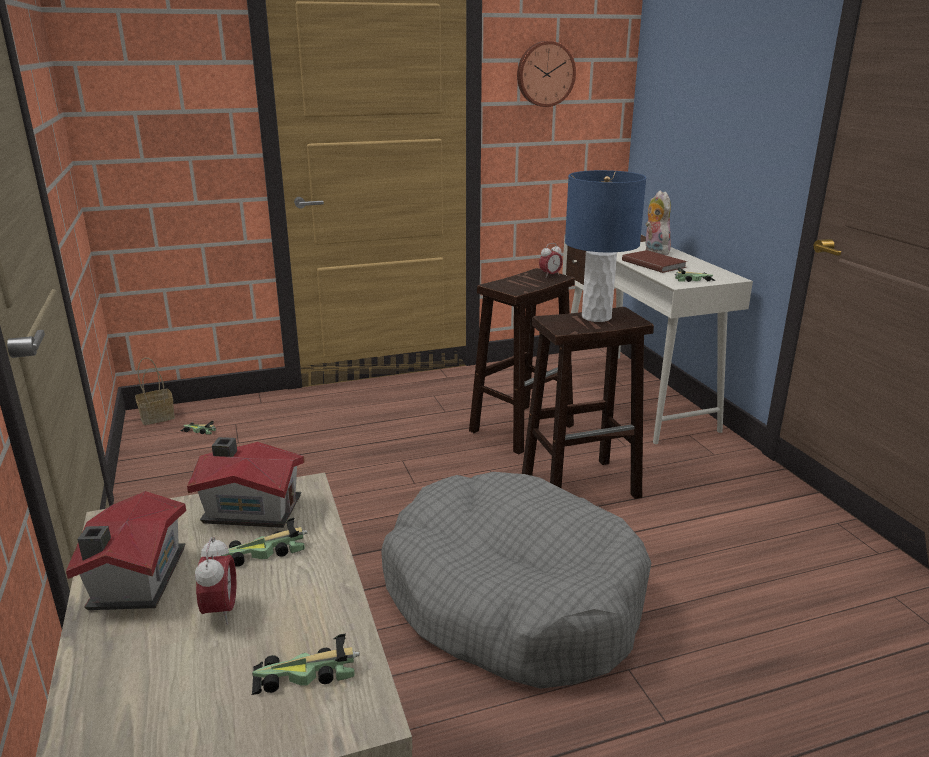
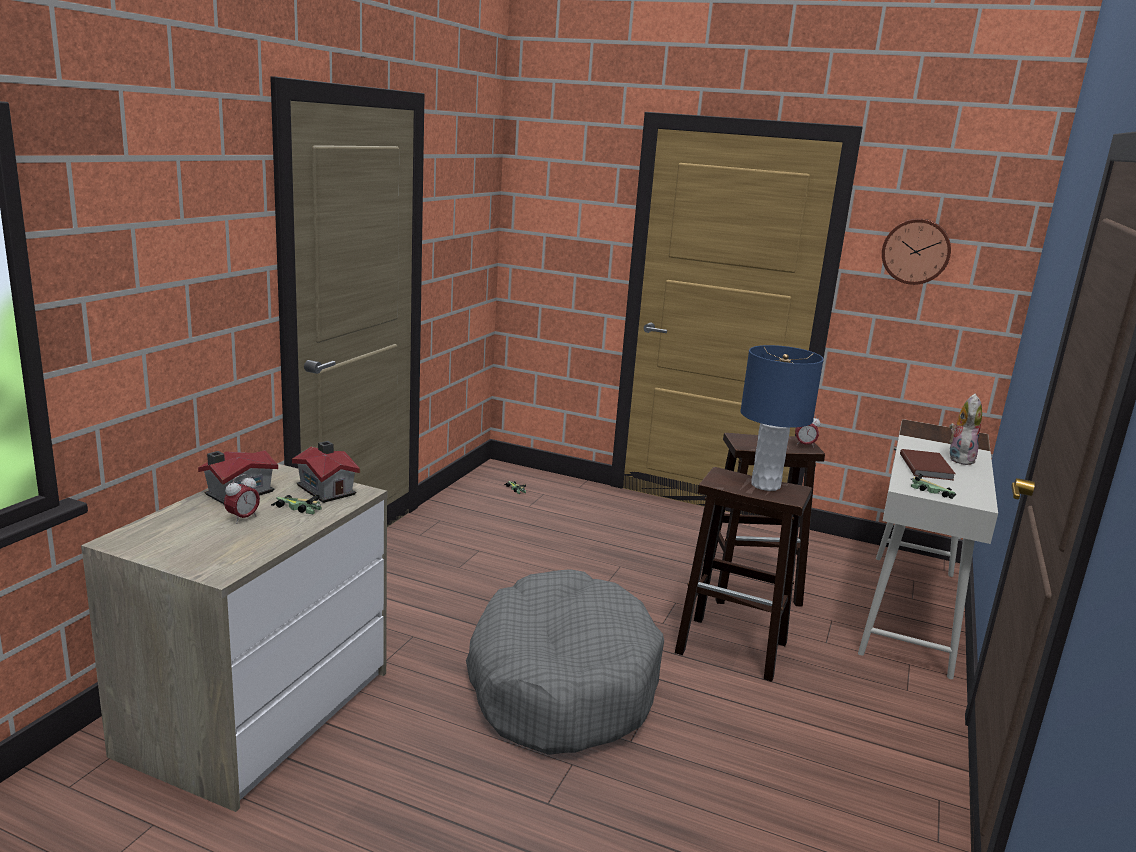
camera: 40 degrees right, 5 degrees down
basket [135,358,175,425] -> none
toy car [252,633,360,695] -> none

